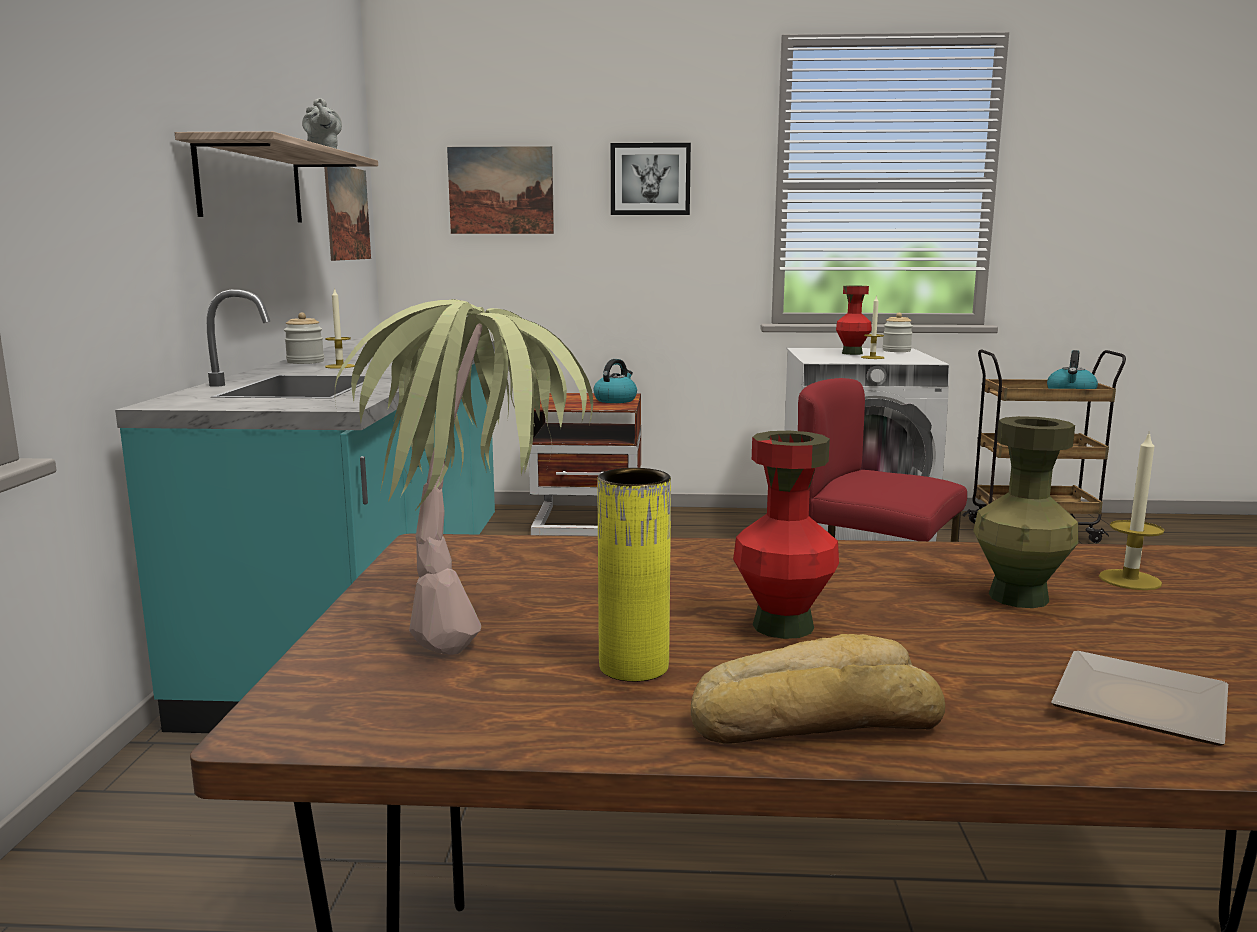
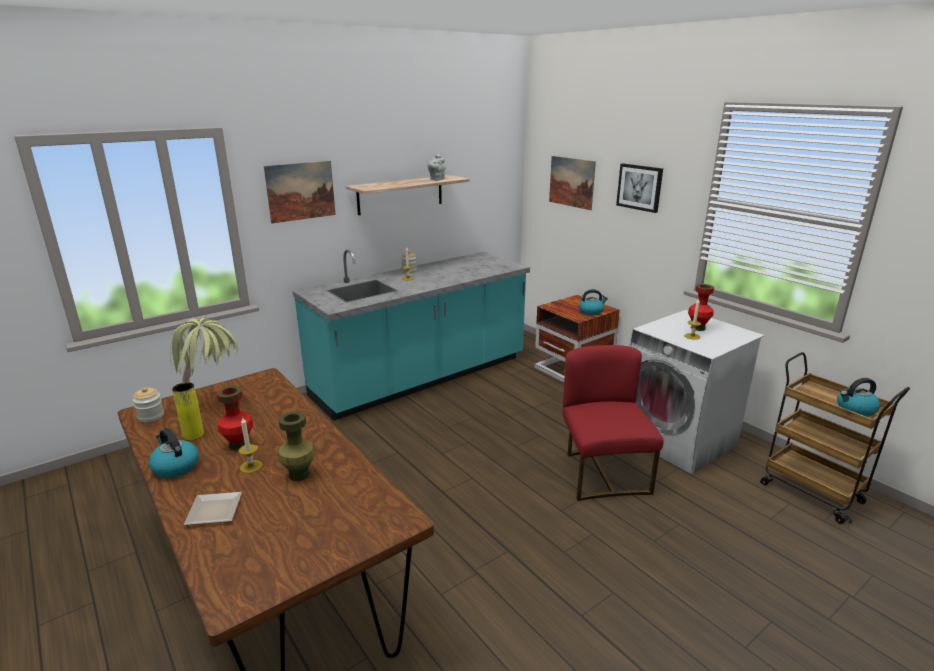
camera: 50 degrees right, 10 degrees up
picture [324,167,371,261] -> picture moved to [264,161,336,223]
bread [691,634,945,744] -> kettle [149,428,199,478]
jar [882,313,913,352] -> jar moved to [133,387,164,423]
candle [1099,431,1164,590] -> candle moved to [238,418,263,473]

